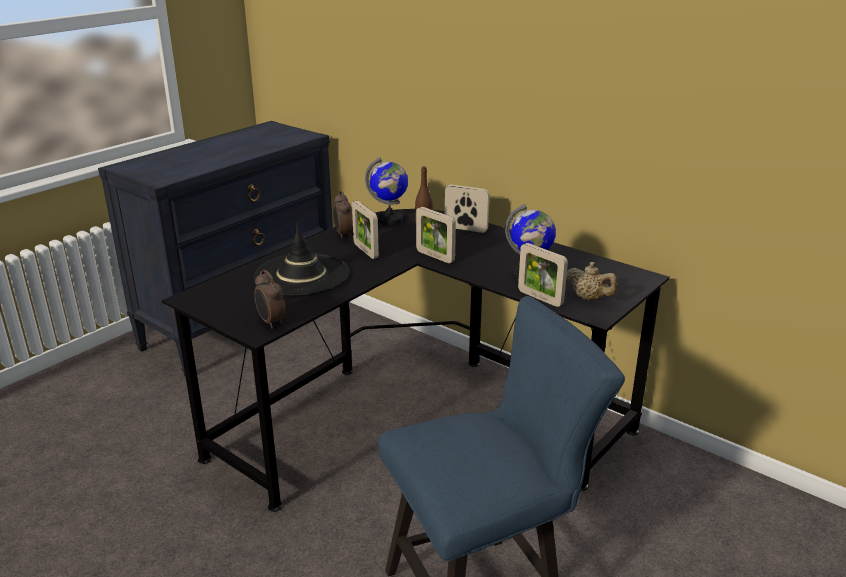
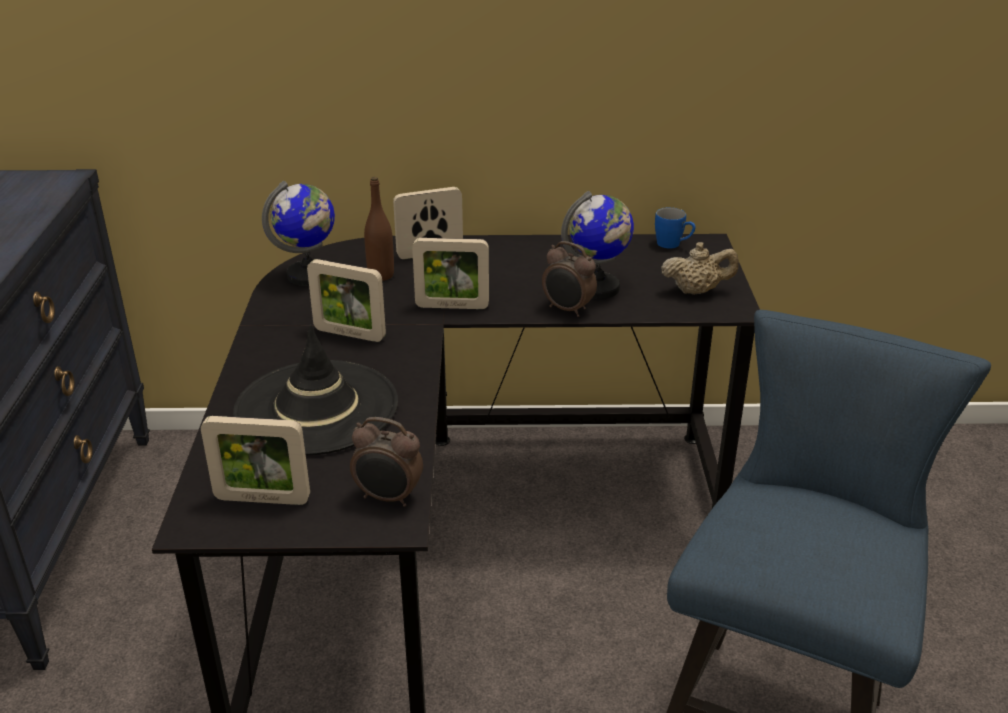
camera: 40 degrees left, 5 degrees up
alarm clock [334,191,353,239] -> alarm clock moved to [542,241,597,317]
picture frame [518,243,568,307] -> picture frame moved to [201,416,310,505]
none -> blue mug [655,207,695,248]

